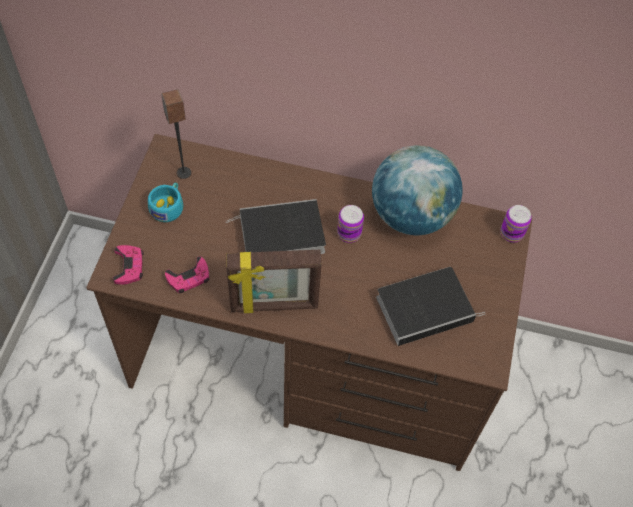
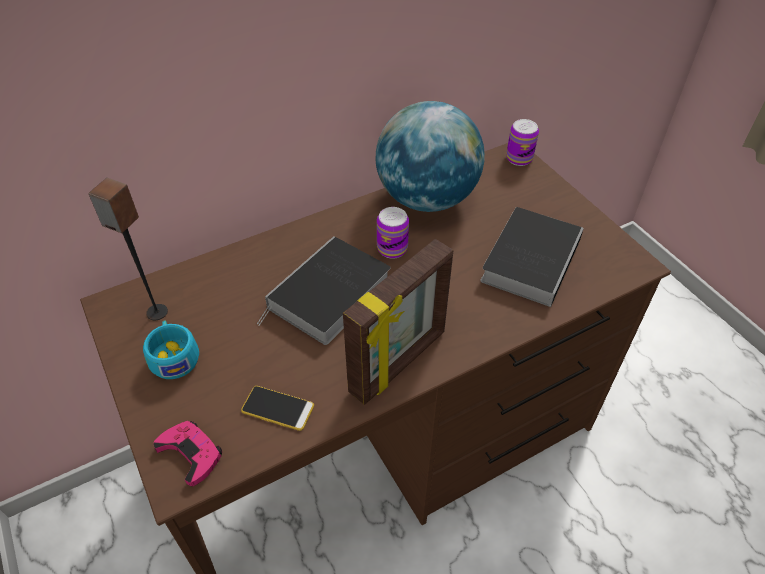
camera: 40 degrees left, 10 degrees down
pink game controller [165,257,209,293] -> phone [241,386,314,431]

